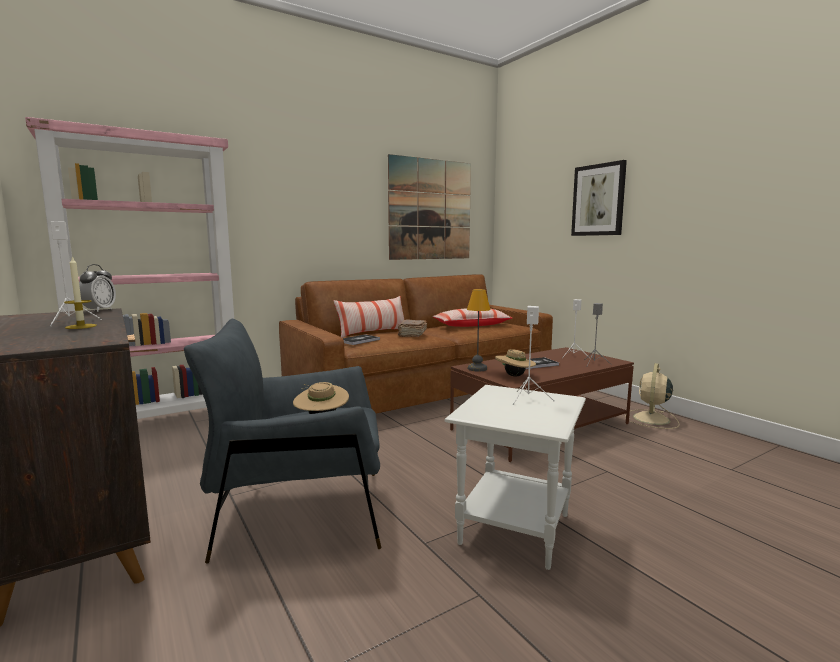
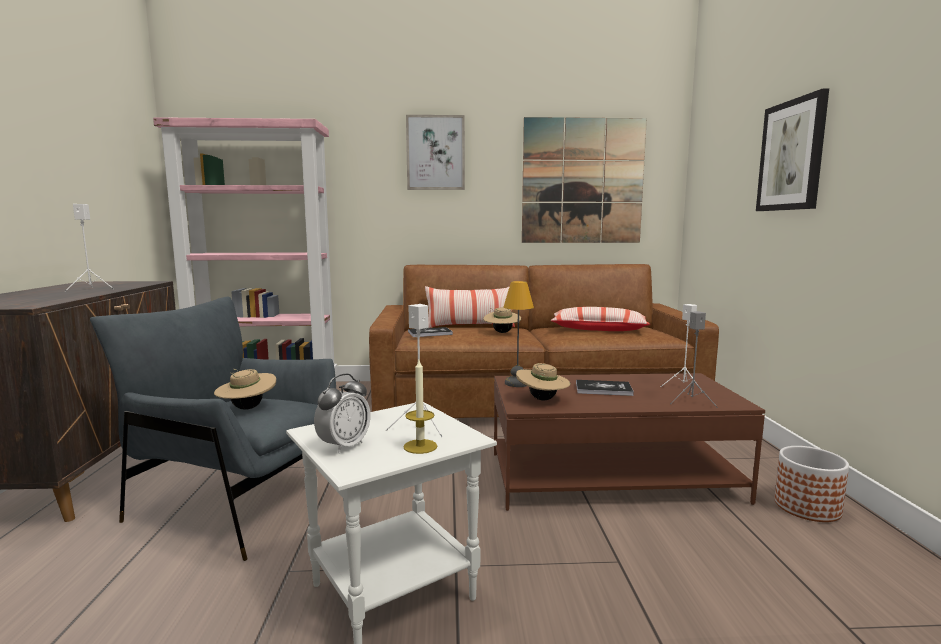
camera: 30 degrees right, 0 degrees up
candle [64,256,97,329] -> candle moved to [403,360,437,454]
alarm clock [79,264,116,312] -> alarm clock moved to [314,374,370,454]
brown book [398,319,427,337] -> beige hat [483,307,521,333]
beige fan [625,363,679,429] -> planter [774,446,849,522]
none -> picture [406,115,465,190]

